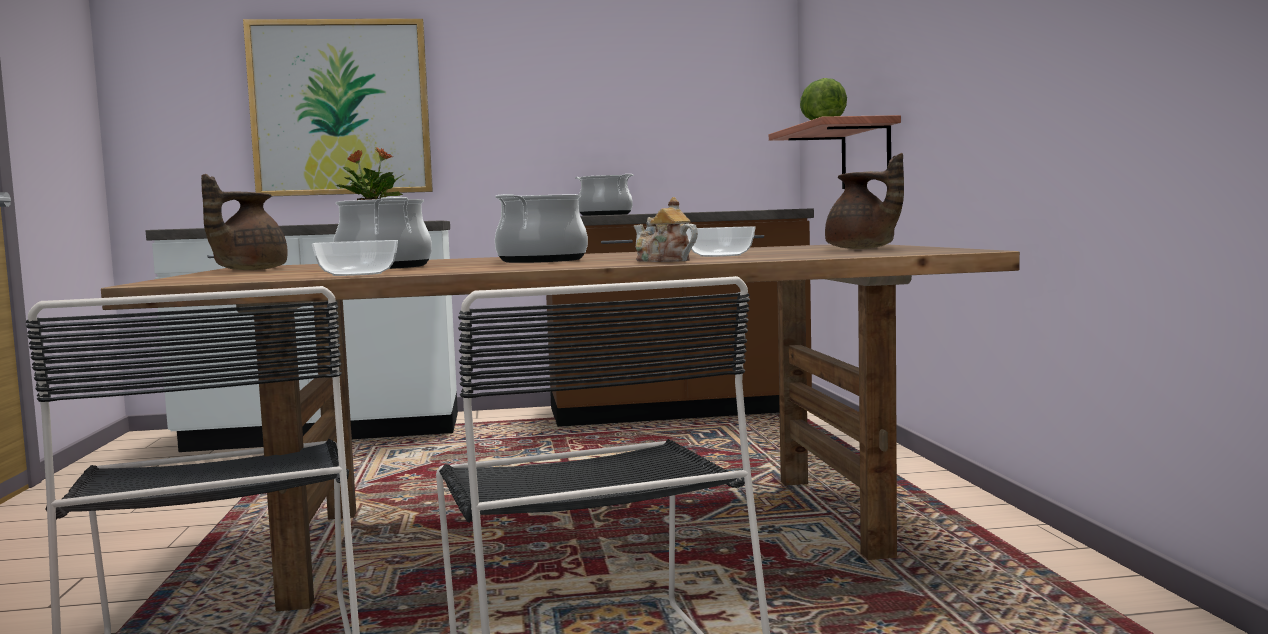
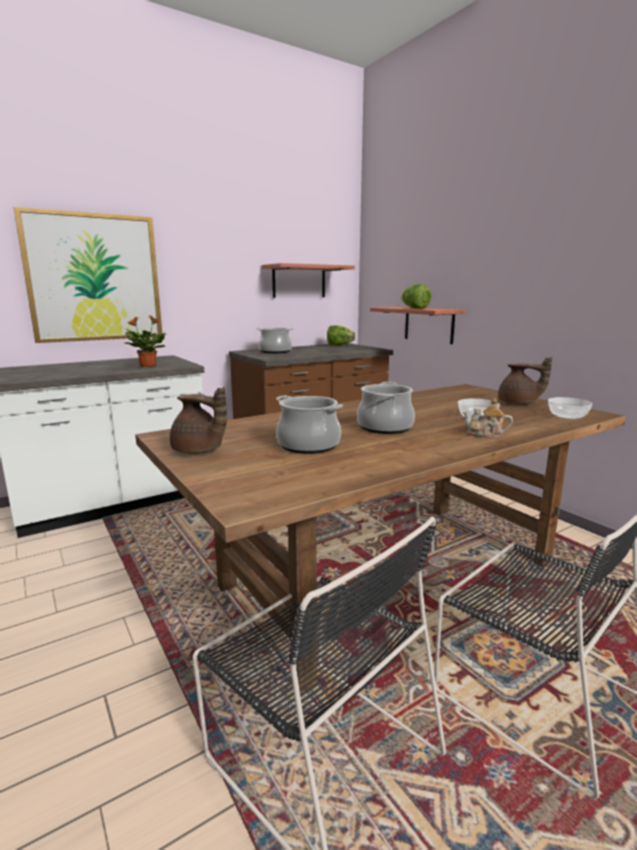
camera: 25 degrees left, 10 degrees up
brown teapot [201,174,288,270] -> brown teapot turned 60 degrees counterclockwise [170,387,227,454]
bowl [312,240,398,276] -> bowl moved to [548,397,592,420]
none -> shelf [262,263,355,298]
none -> lettuce [327,325,356,346]

